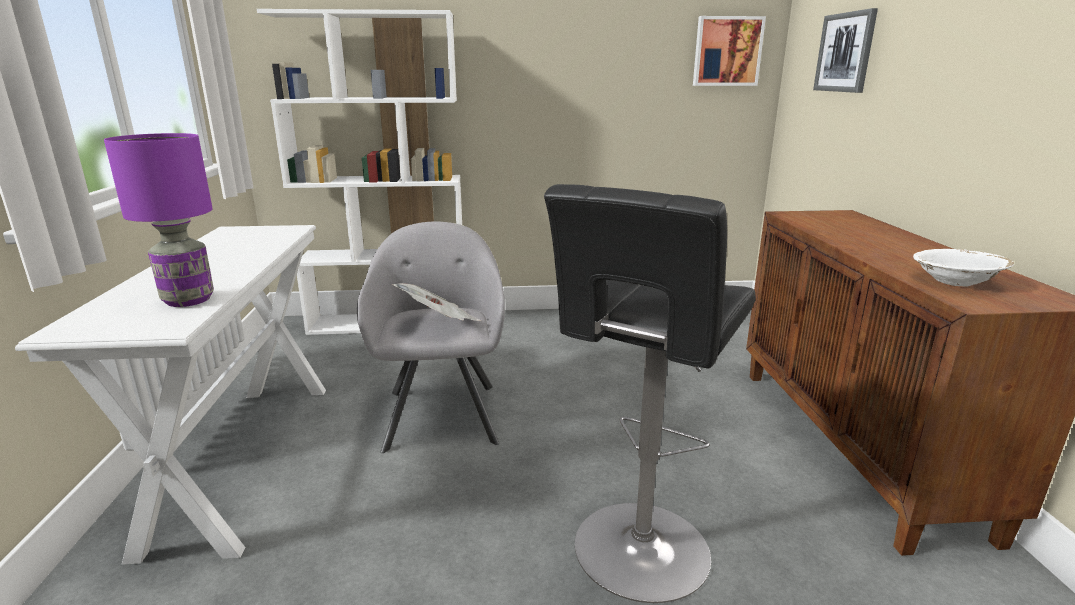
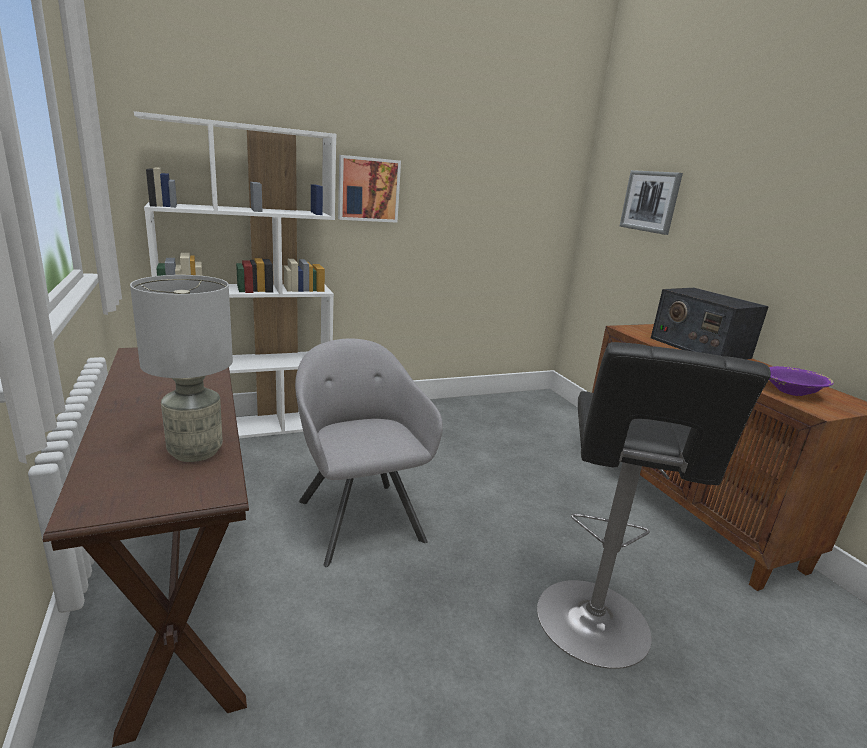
camera: 20 degrees left, 0 degrees up
white console table [15,225,326,565] -> brown console table [43,347,249,747]
purple table lamp [104,133,214,307] -> grey table lamp [130,275,233,462]
newspaper [392,283,482,321] -> none
picture [693,16,766,86] -> picture moved to [338,155,401,223]
white bowl [913,249,1014,286] -> purple bowl [769,366,834,396]
none -> radio [651,288,769,360]

